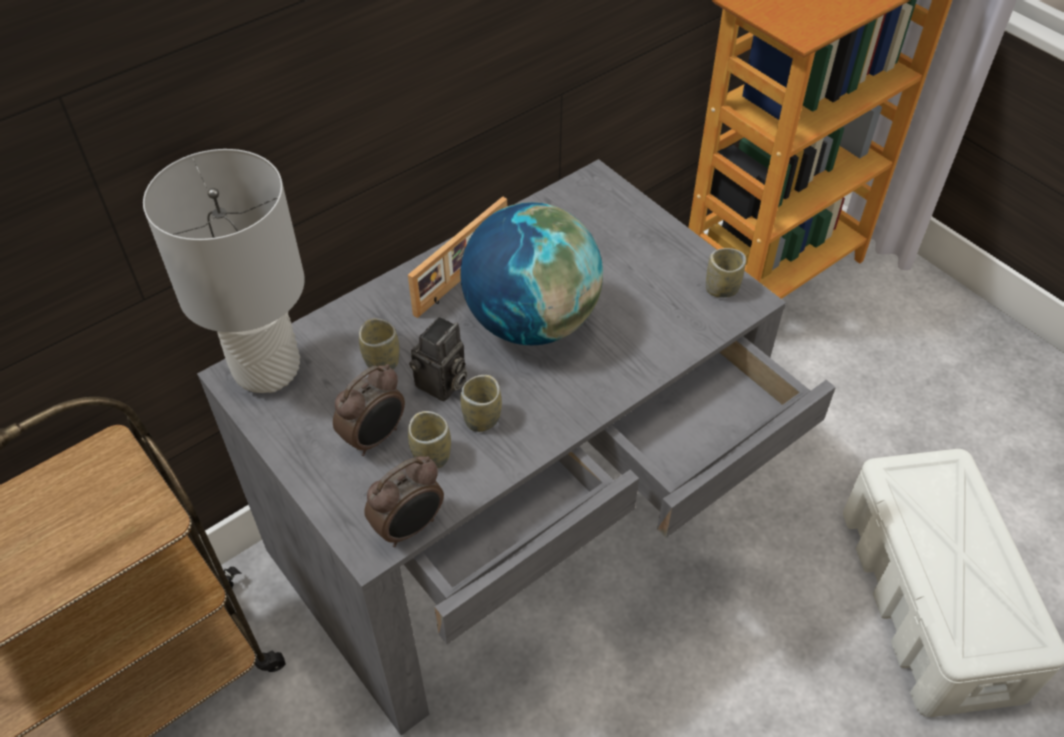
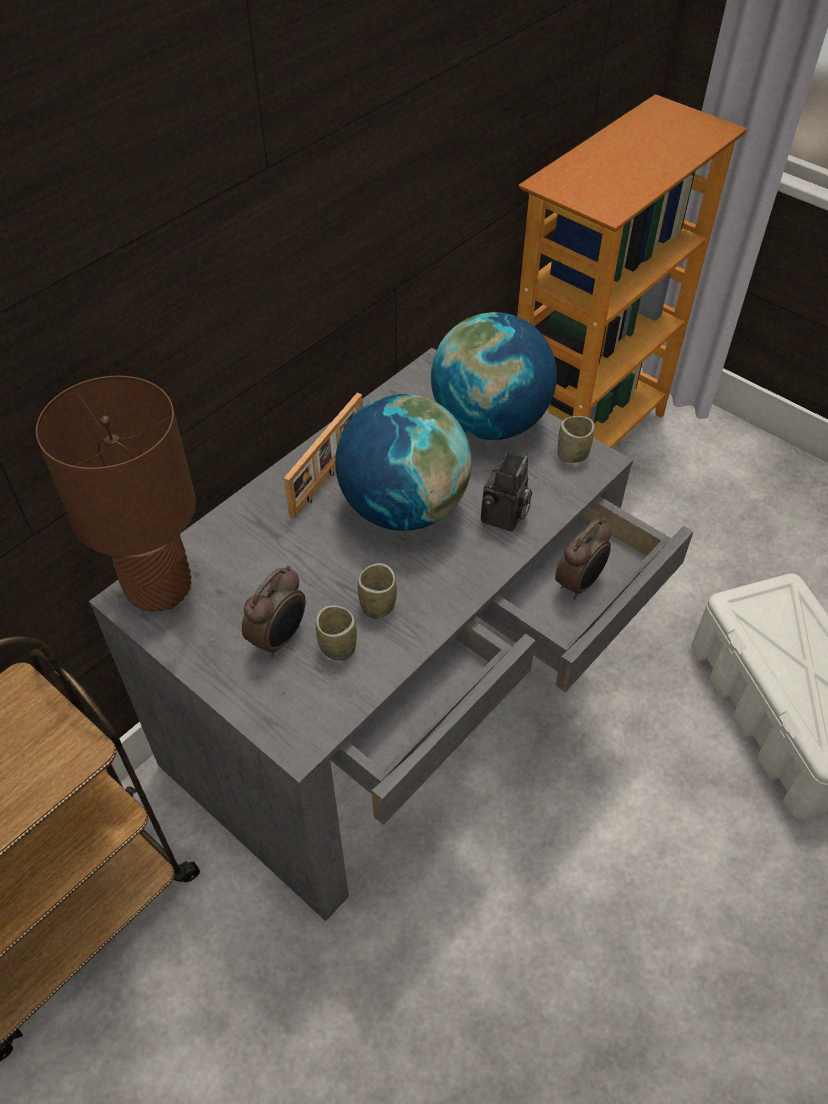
camera: 10 degrees left, 0 degrees up
grey table lamp [143,149,305,393] -> brown table lamp [36,376,196,612]
cup [359,318,399,370] -> none
alarm clock [364,456,444,547] -> alarm clock moved to [555,518,612,600]
camera [409,316,467,401] -> camera moved to [481,453,532,532]
none -> globe [431,312,557,440]

